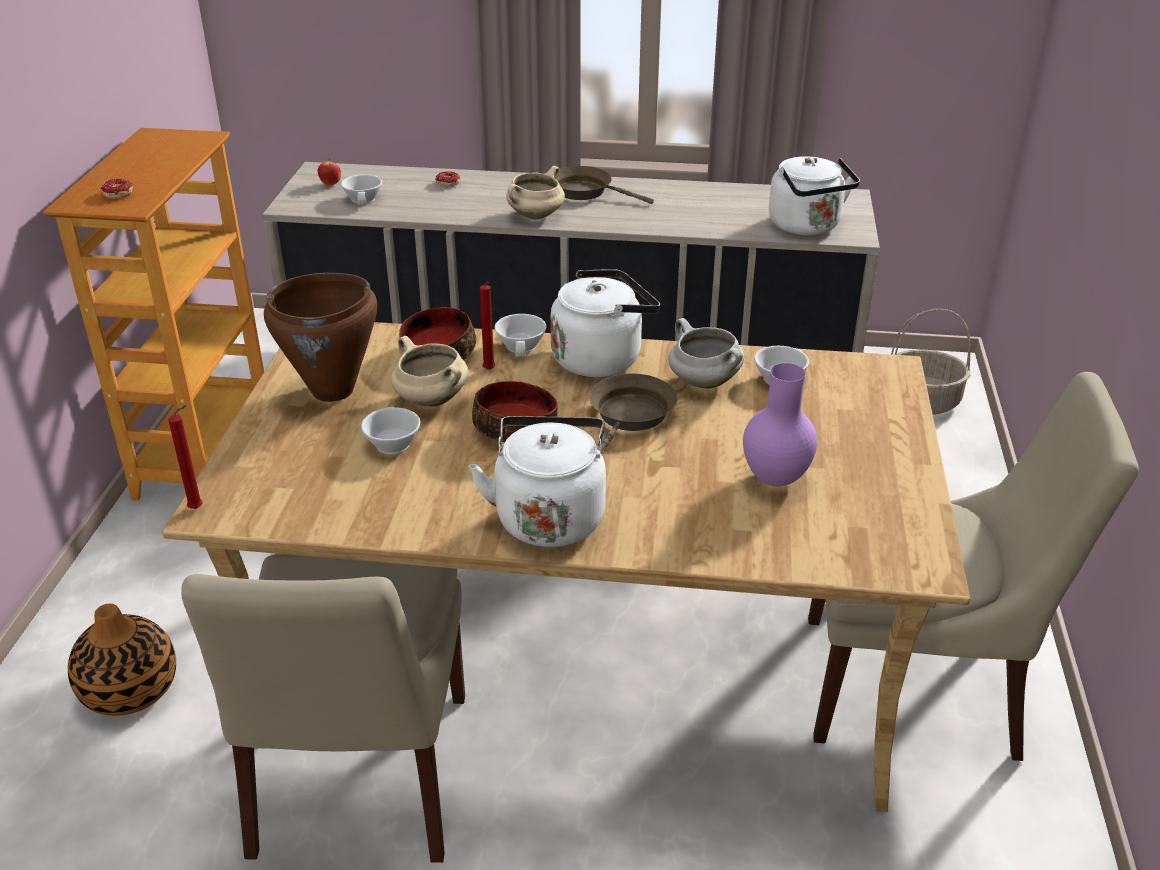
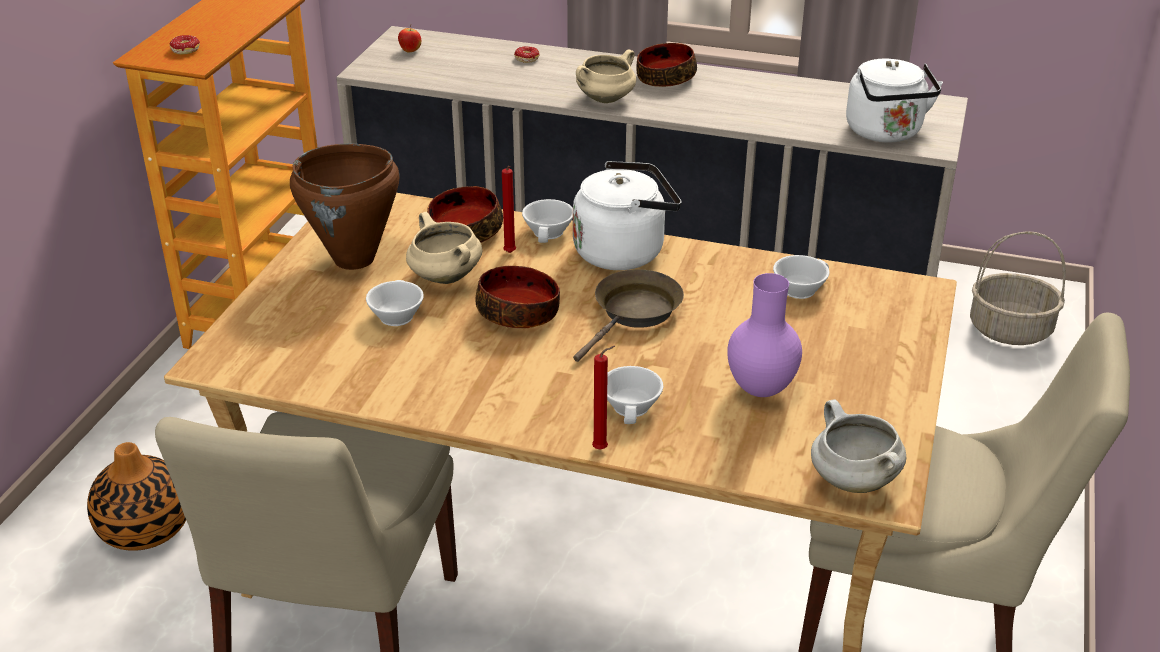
camera: 10 degrees right, 0 degrees up
red candle [168,405,203,509] -> red candle moved to [592,346,615,450]
white cup [341,174,382,205] -> white cup moved to [607,366,663,424]
white kettle [469,416,606,547] -> none
brown frying pan [557,166,654,204] -> bowl [637,43,697,87]
white cooking pot [668,318,744,389] -> white cooking pot moved to [811,400,906,493]

